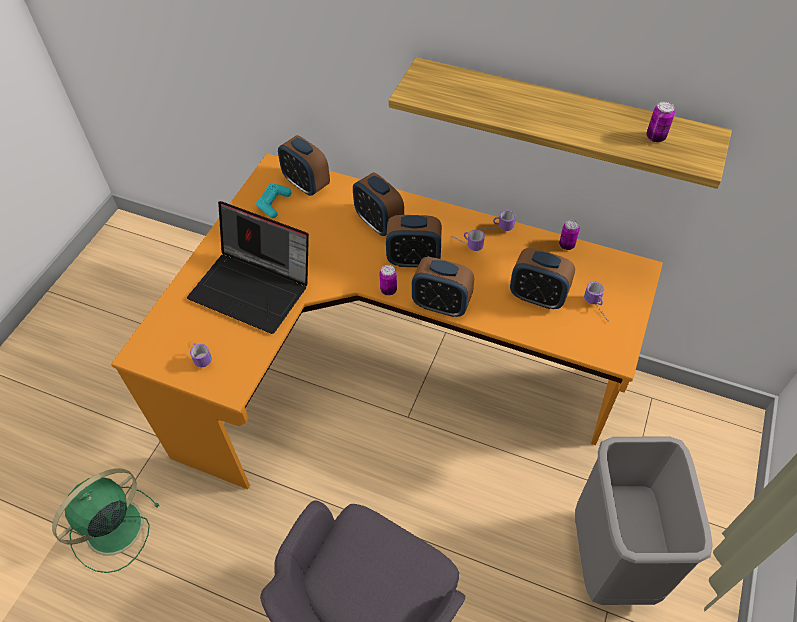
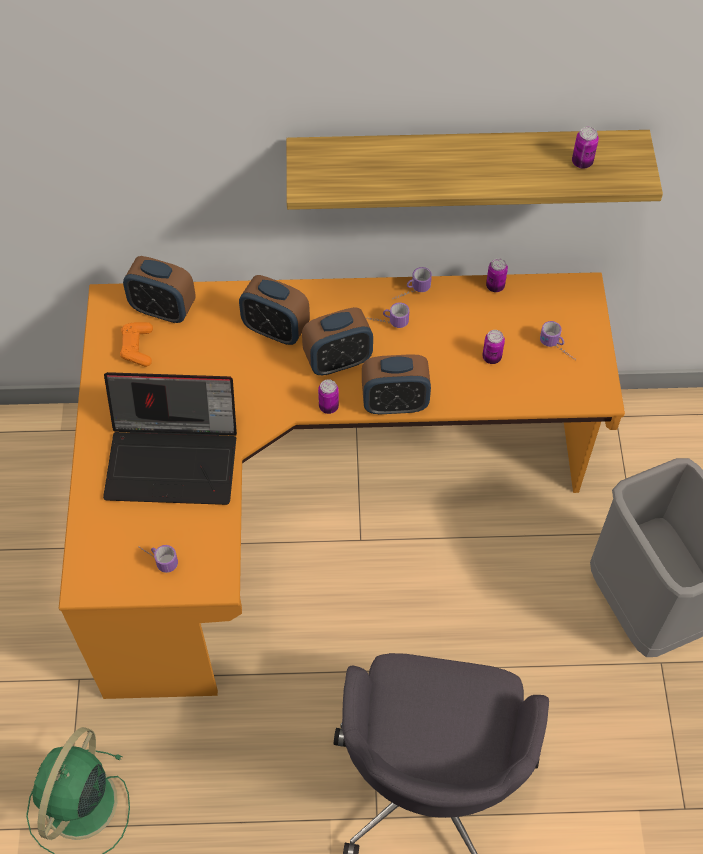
camera: 25 degrees left, 5 degrees up
turquoise game controller [256,184,292,218] -> orange game controller [120,322,153,367]
alarm clock [510,248,575,309] -> can [482,330,505,364]

